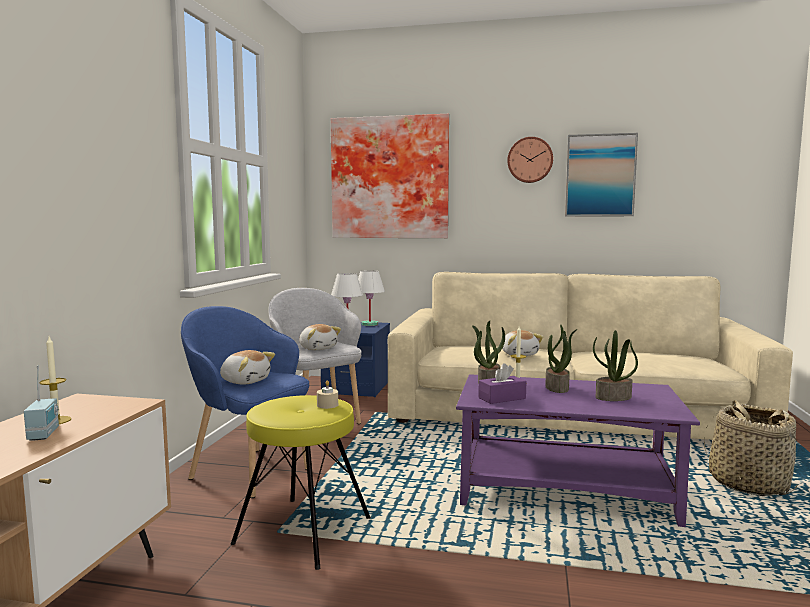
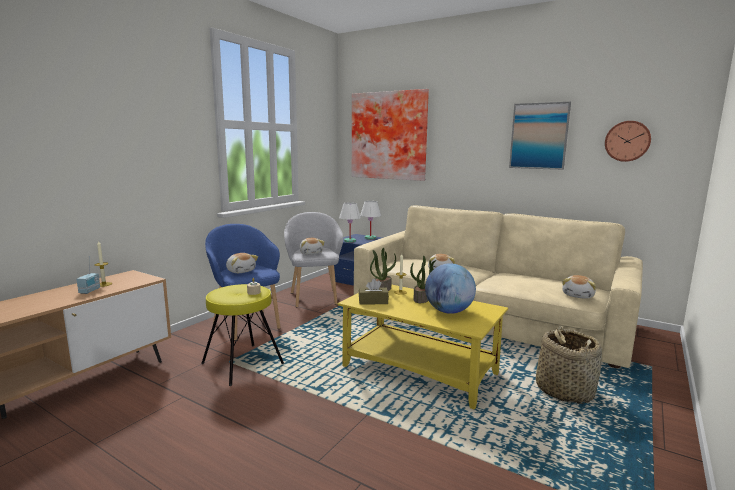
camera: 20 degrees right, 5 degrees up
purple coffee table [456,374,700,527] -> yellow coffee table [338,284,508,410]
purple tissue box [478,363,526,404] -> brown tissue box [359,279,389,305]
wall clock [507,137,553,183] -> wall clock moved to [605,121,651,162]
potted plant [593,330,638,401] -> globe [425,263,476,314]
none -> plush toy [562,275,596,299]

